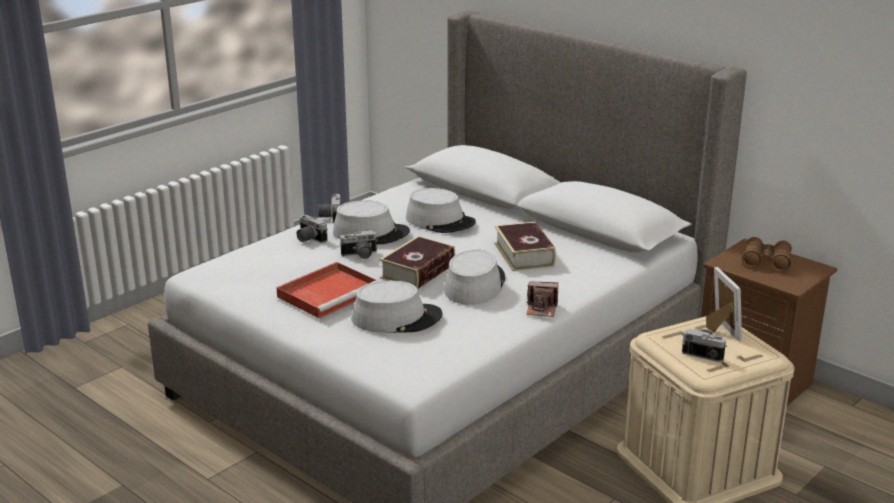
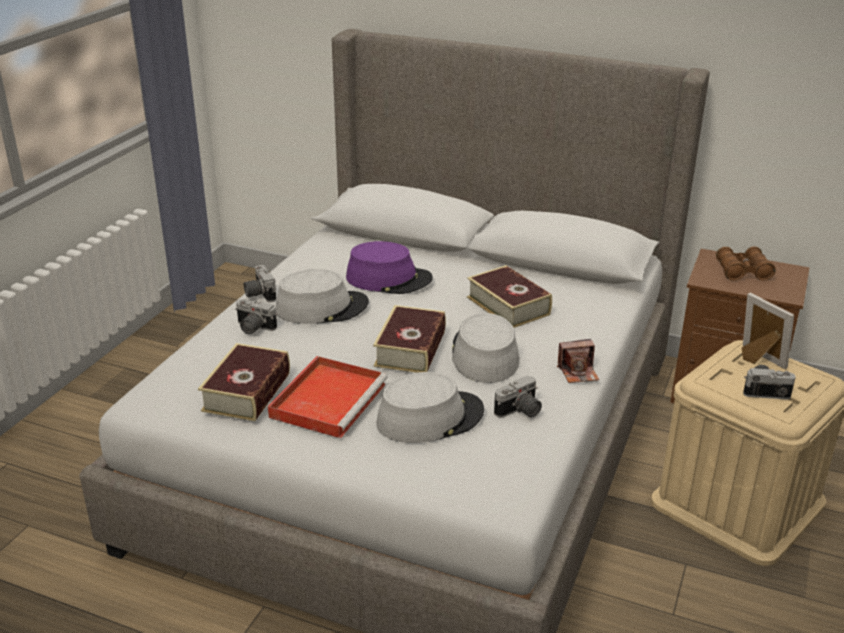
camera: 20 degrees left, 5 degrees up
camera [340,230,378,259] -> camera moved to [494,375,542,418]
grey hat [406,188,476,233] -> purple hat [346,241,433,294]
none -> book [198,343,290,421]

